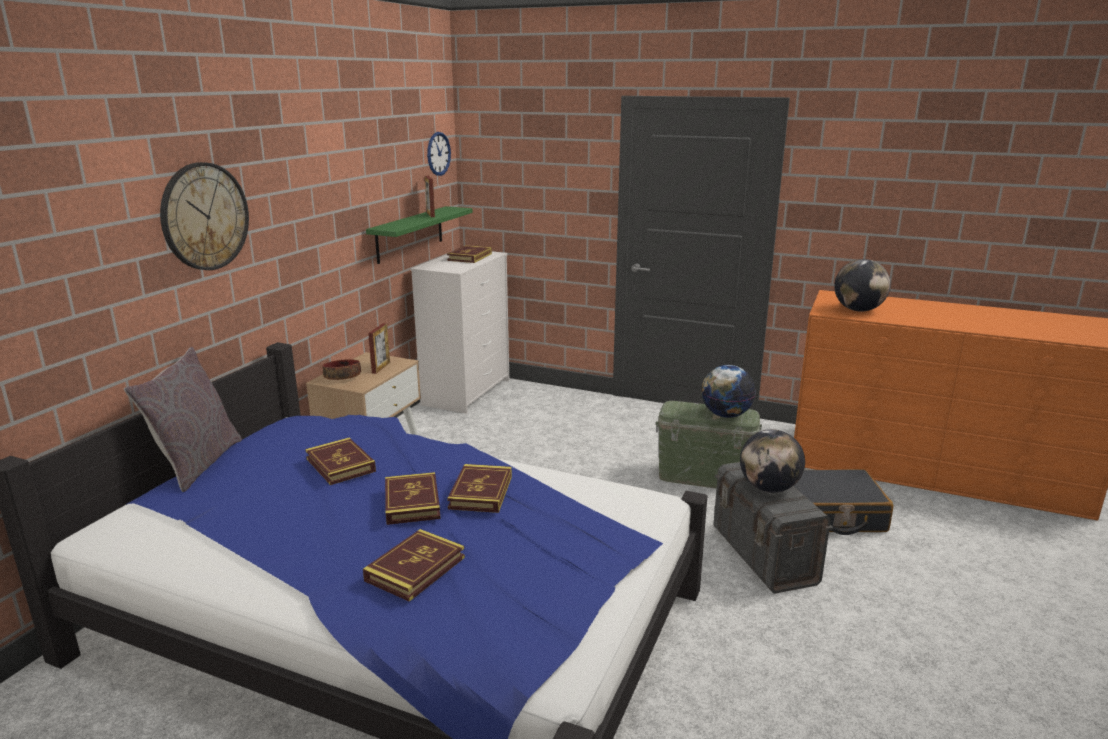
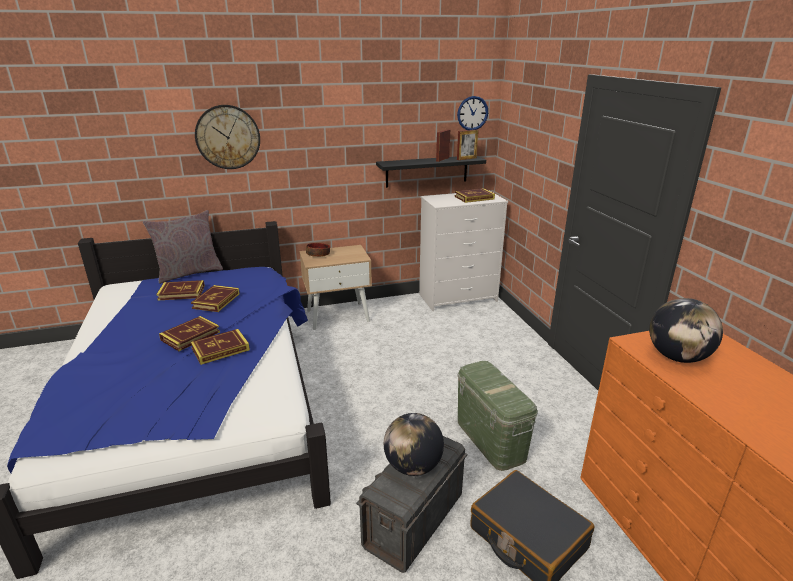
camera: 50 degrees right, 5 degrees up
book [363,529,465,602] -> book moved to [156,280,205,300]
green shelf [366,206,473,264] -> black shelf [376,156,486,188]
picture frame [368,323,390,374] -> picture frame moved to [457,130,479,160]
globe [701,365,756,418] -> none

